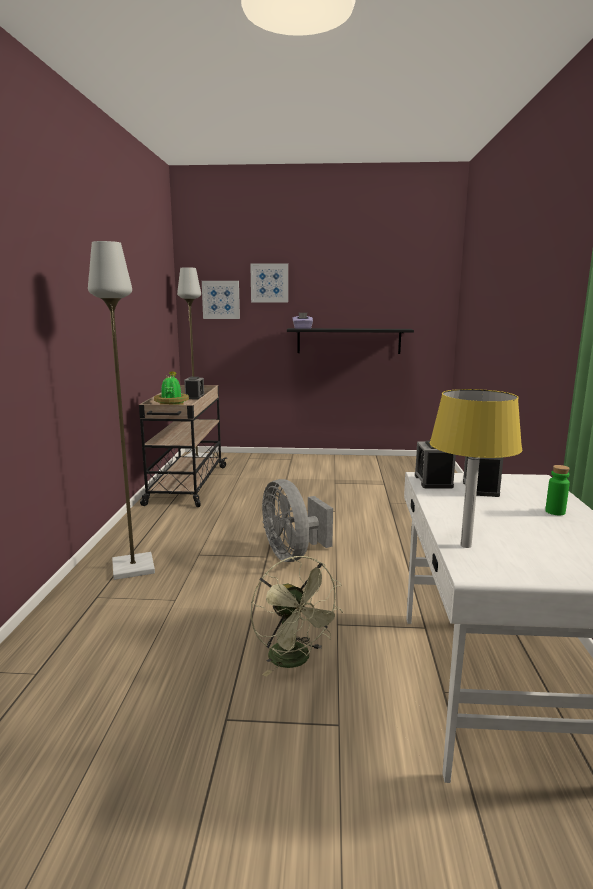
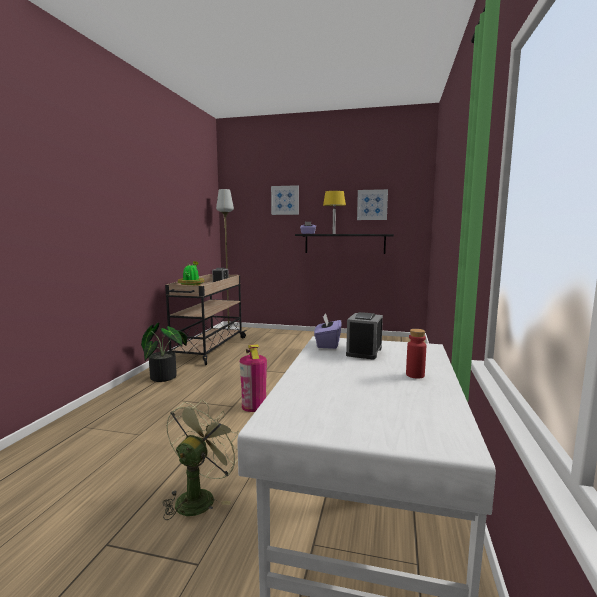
camera: 10 degrees right, 5 degrees down
grey floor lamp [88,241,155,580] -> none
picture [202,281,240,319] -> picture moved to [357,189,388,220]
green fan [251,556,343,676] -> green fan turned 135 degrees counterclockwise [163,400,239,520]
grey fan [262,479,333,562] -> fire extinguisher [240,344,267,412]
alarm clock [415,441,456,489] -> purple tissue box [314,313,342,349]
yellow table lamp [430,389,522,548] -> yellow table lamp moved to [323,191,346,234]
green bottle [545,465,570,515] -> red bottle [406,329,426,379]
none -> potted plant [141,323,187,382]

